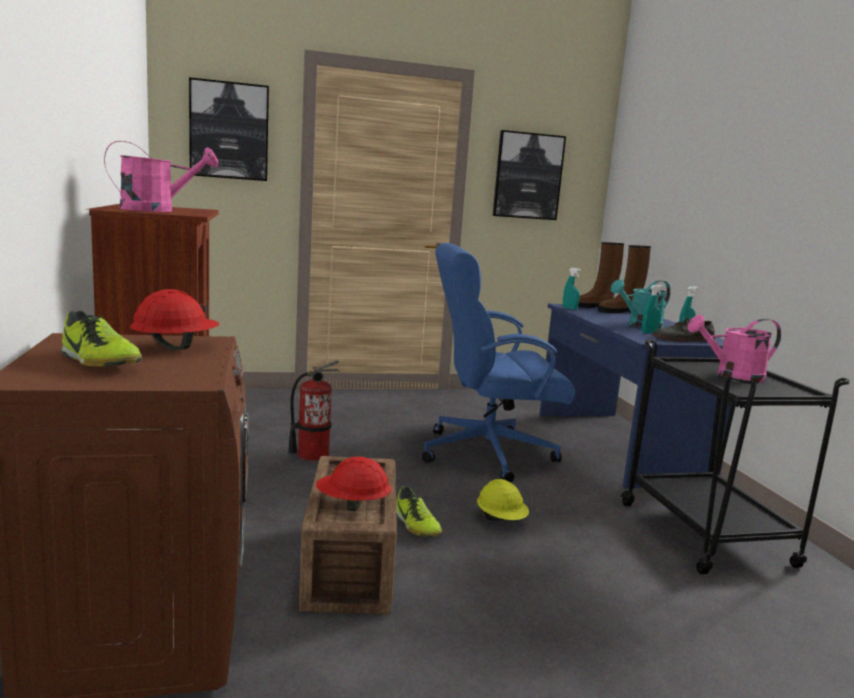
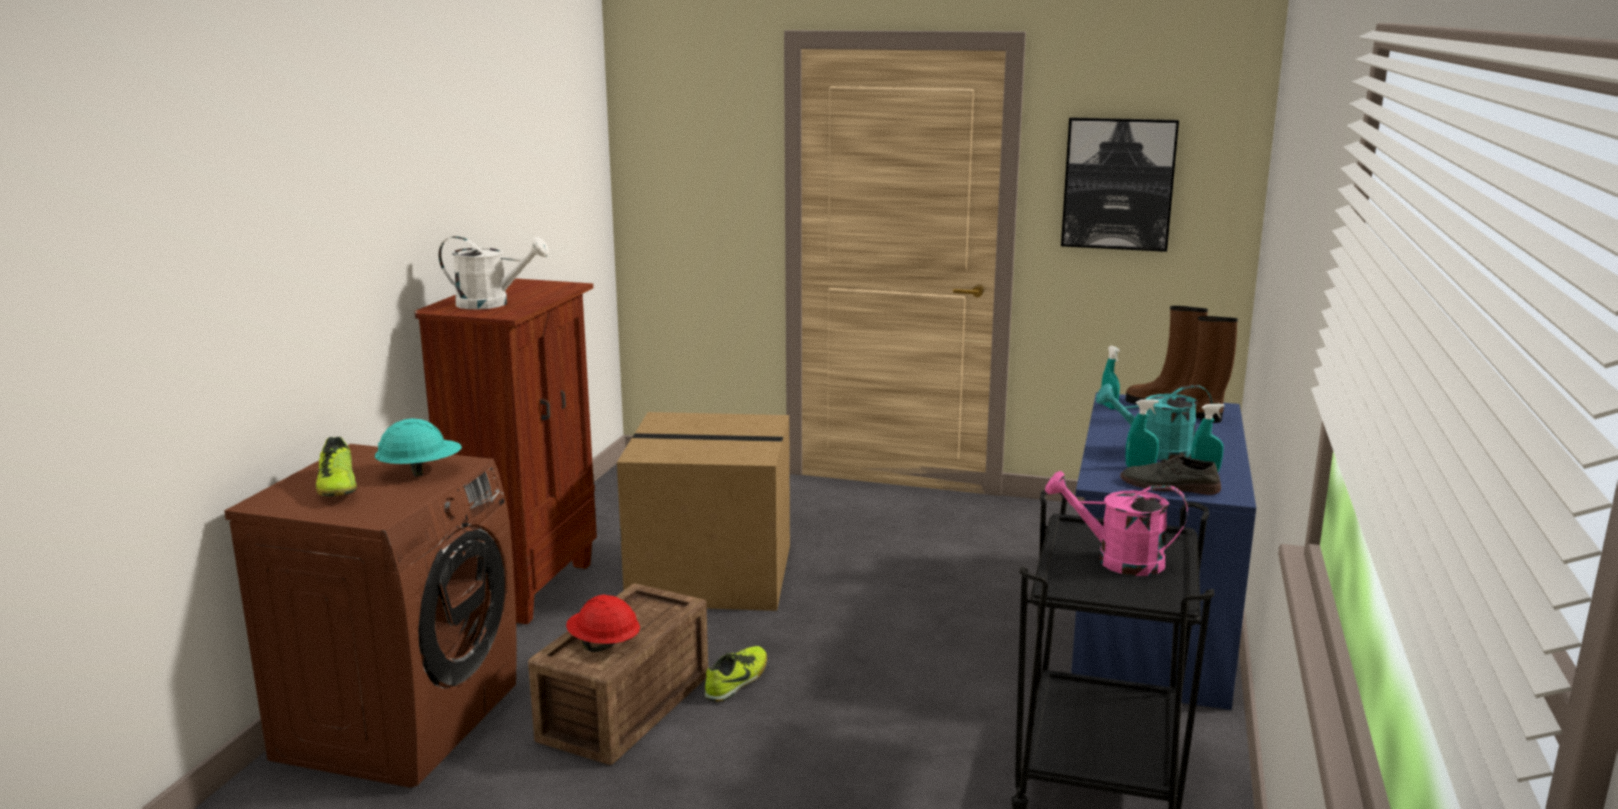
camera: 30 degrees right, 5 degrees up
pink watering can [104,141,218,212] -> white watering can [438,236,549,309]
red hard hat [130,289,219,350] -> turquoise hard hat [375,418,462,477]
picture [189,77,269,181] -> none
fire extinguisher [288,360,339,461] -> cardboard box [617,412,790,611]
shoe [396,486,442,537] -> shoe turned 150 degrees counterclockwise [705,646,767,702]
blue office chair [422,243,575,483] -> none
yellow hard hat [477,479,529,521] -> none

